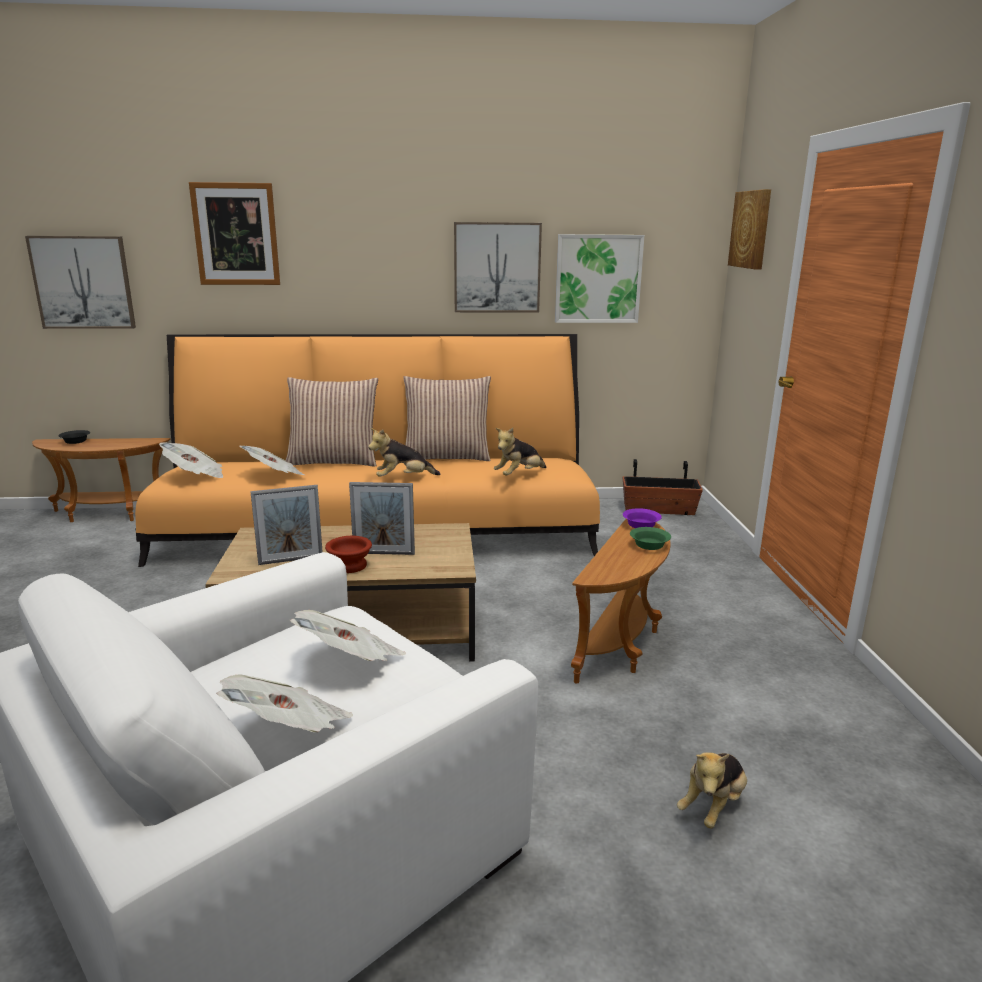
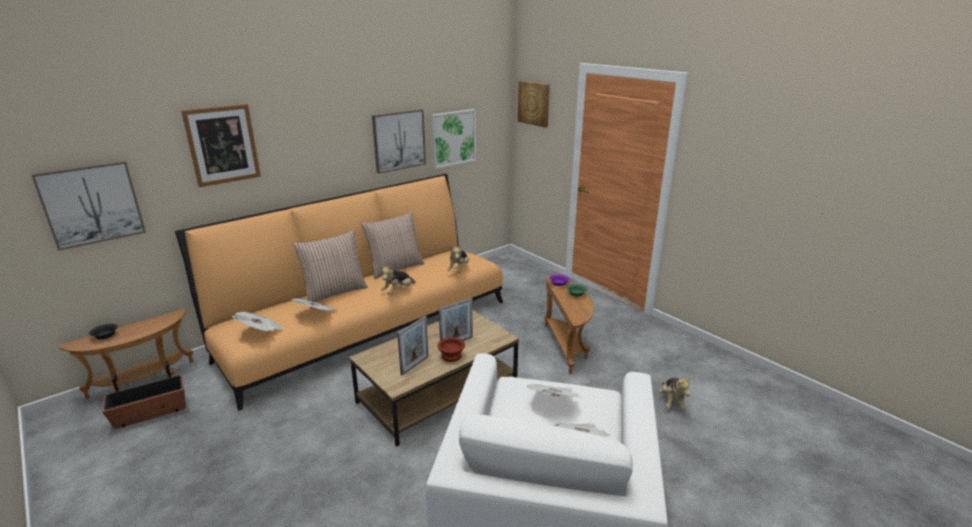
camera: 35 degrees left, 5 degrees up
planter [622,459,703,515] -> planter moved to [102,361,186,429]

